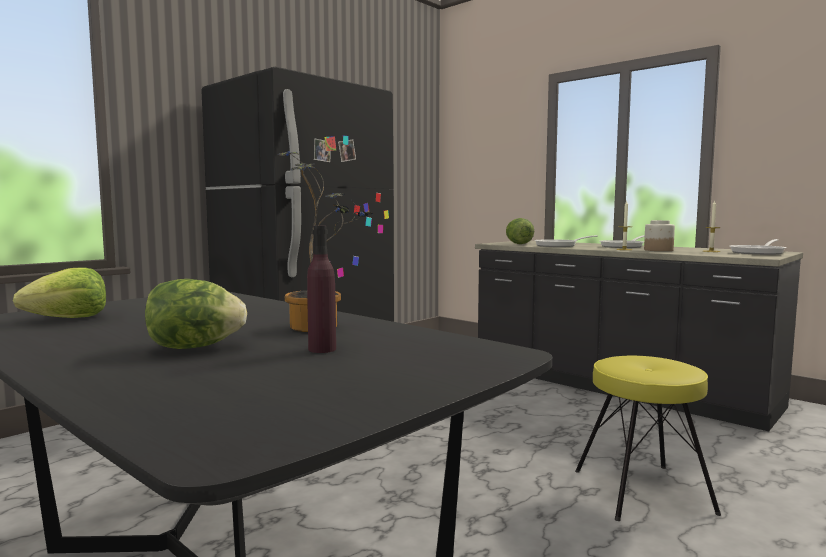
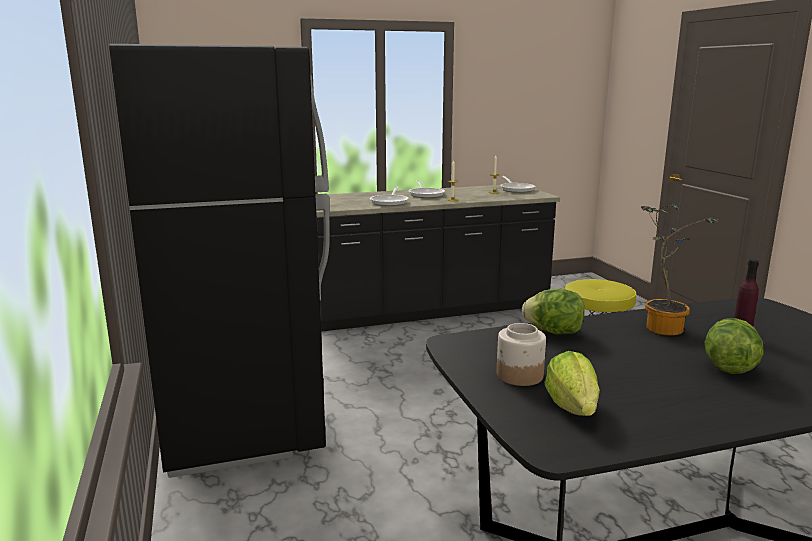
camera: 60 degrees left, 10 degrees up
lettuce [506,218,534,244] -> lettuce moved to [522,289,585,335]
jar [644,220,675,251] -> jar moved to [497,323,546,386]

